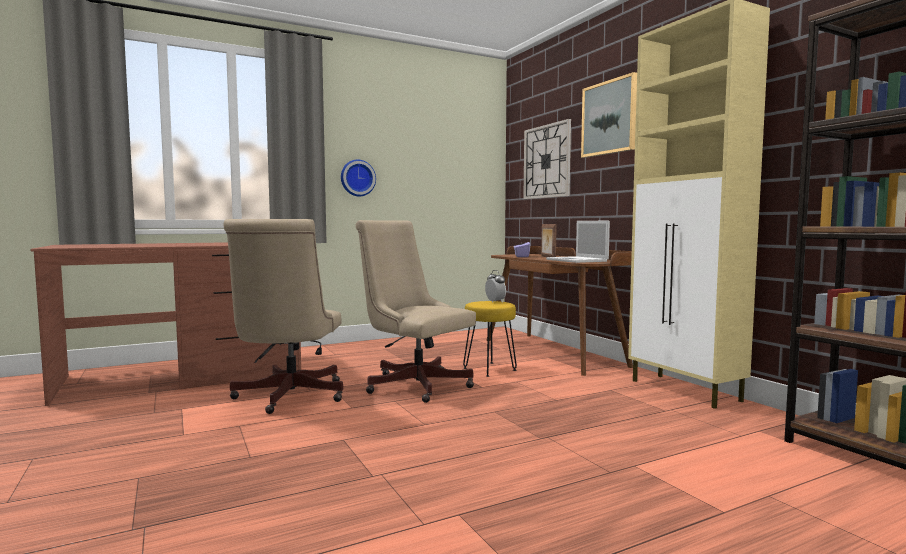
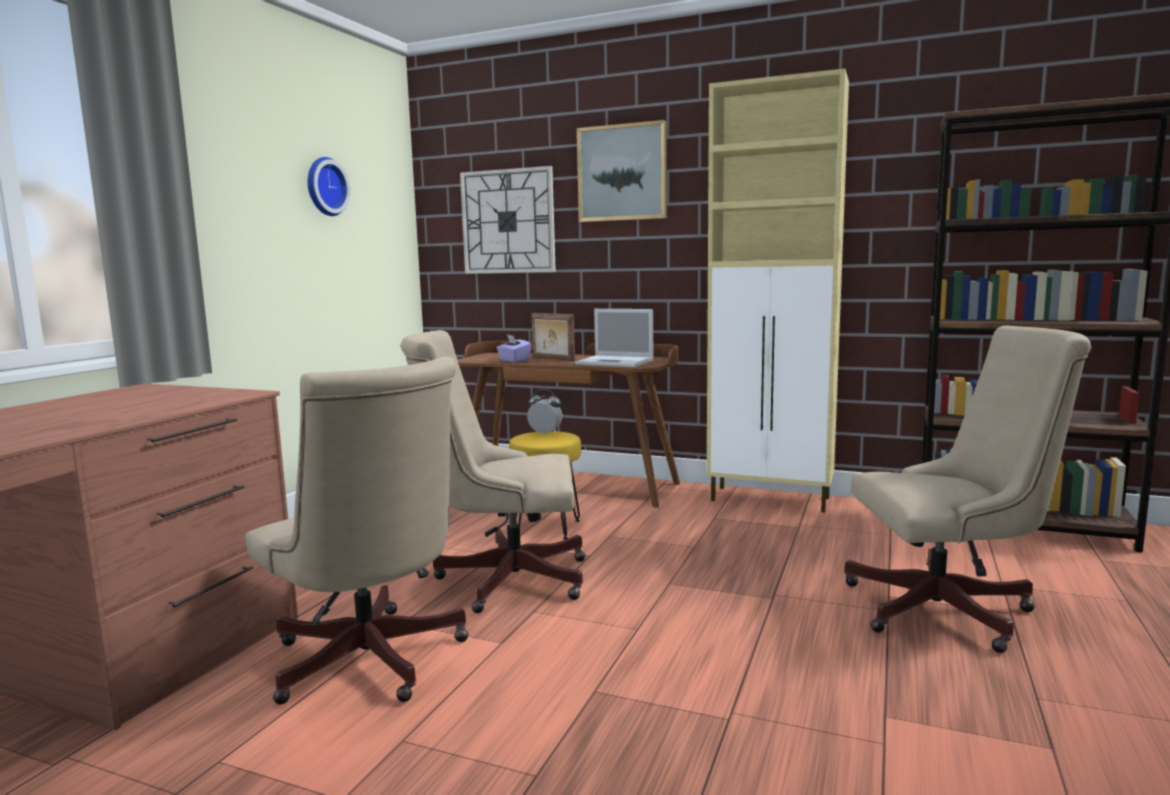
camera: 40 degrees left, 5 degrees up
wall clock [341,159,376,196] -> wall clock moved to [307,157,350,216]
none -> beige office chair [845,326,1091,653]

